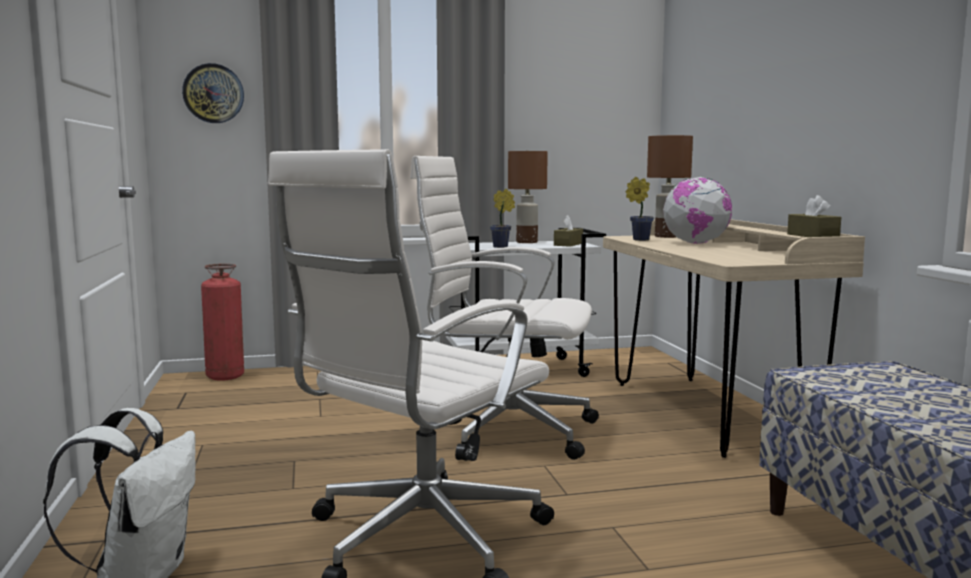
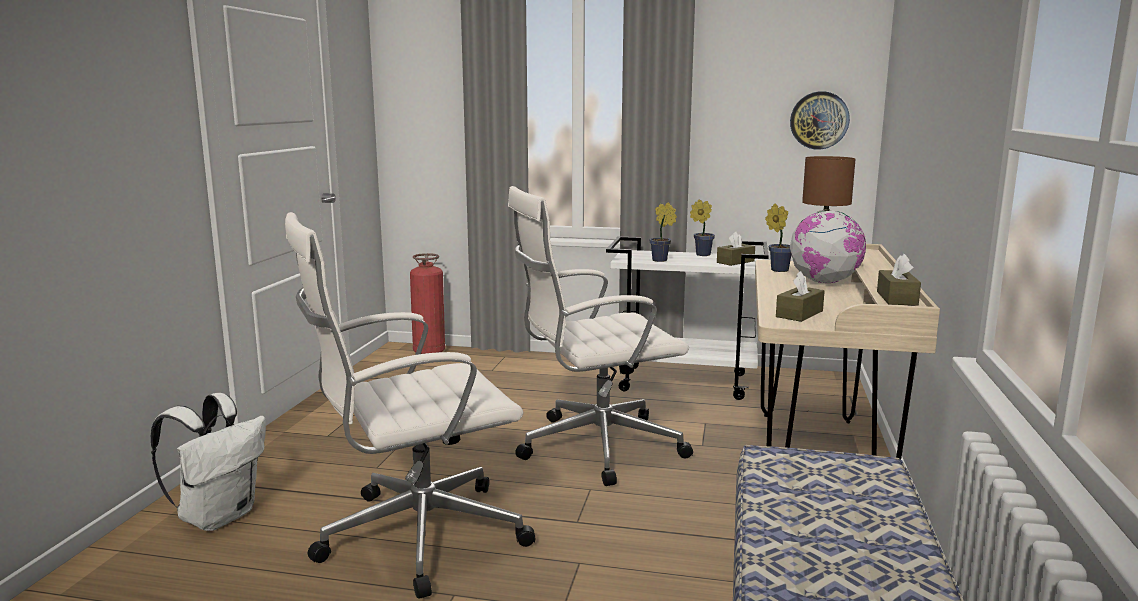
camera: 25 degrees right, 5 degrees up
wall clock [182,63,244,123] -> wall clock moved to [790,91,850,150]
white office chair [410,156,599,461] -> white office chair turned 60 degrees counterclockwise [508,186,693,486]
brown table lamp [508,151,548,243] -> potted plant [690,199,715,256]
none -> brown tissue box [776,271,825,322]

